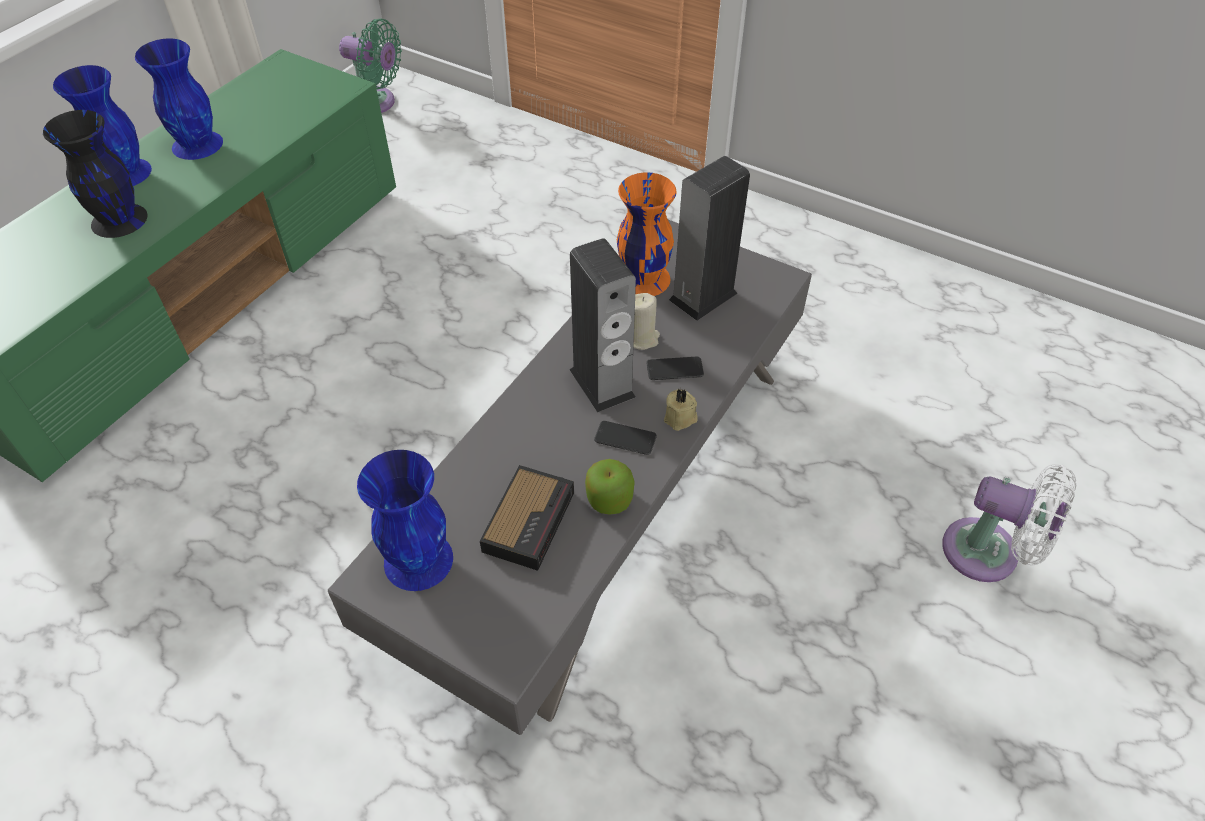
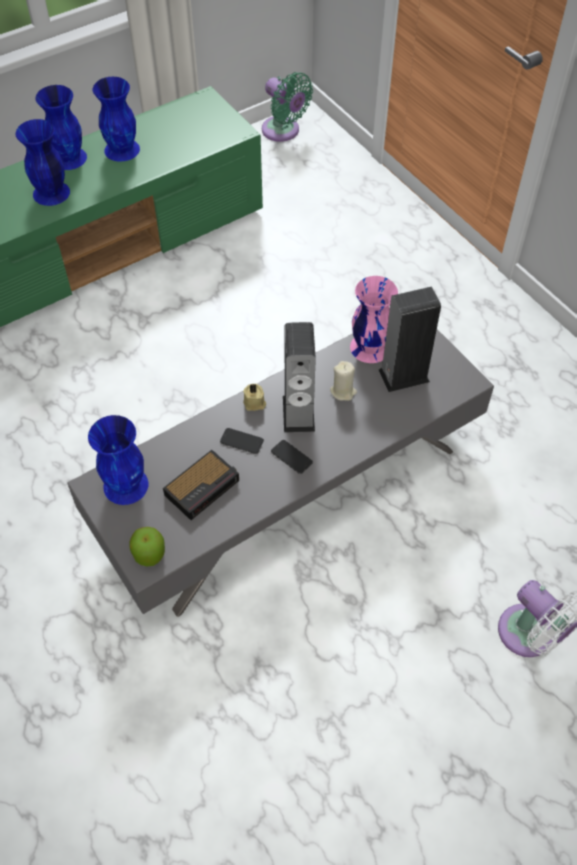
camera: 25 degrees right, 5 degrees up
black vase [43,110,148,238] -> blue vase [16,119,70,206]
apple [585,459,635,515] -> apple moved to [129,527,165,567]
orange vase [617,172,677,296] -> pink vase [350,276,398,363]
phone [646,357,704,380] -> phone moved to [220,428,264,454]
beige candle [664,389,698,431] -> beige candle moved to [243,384,266,411]

